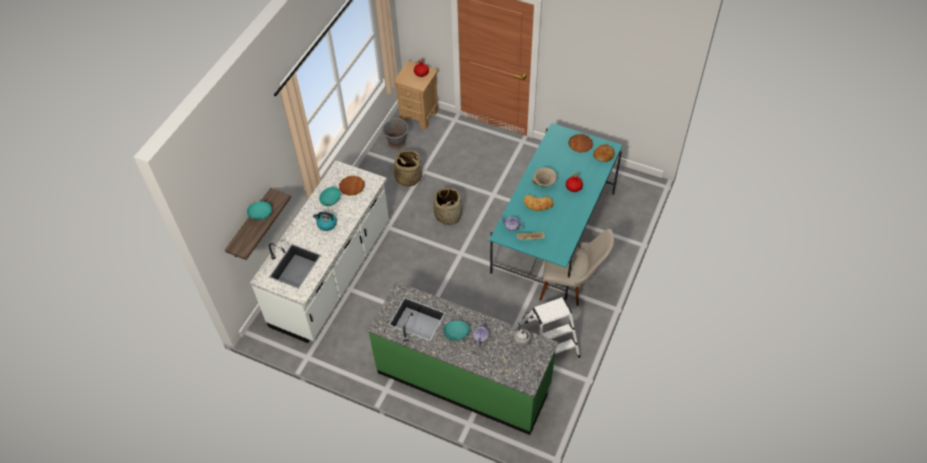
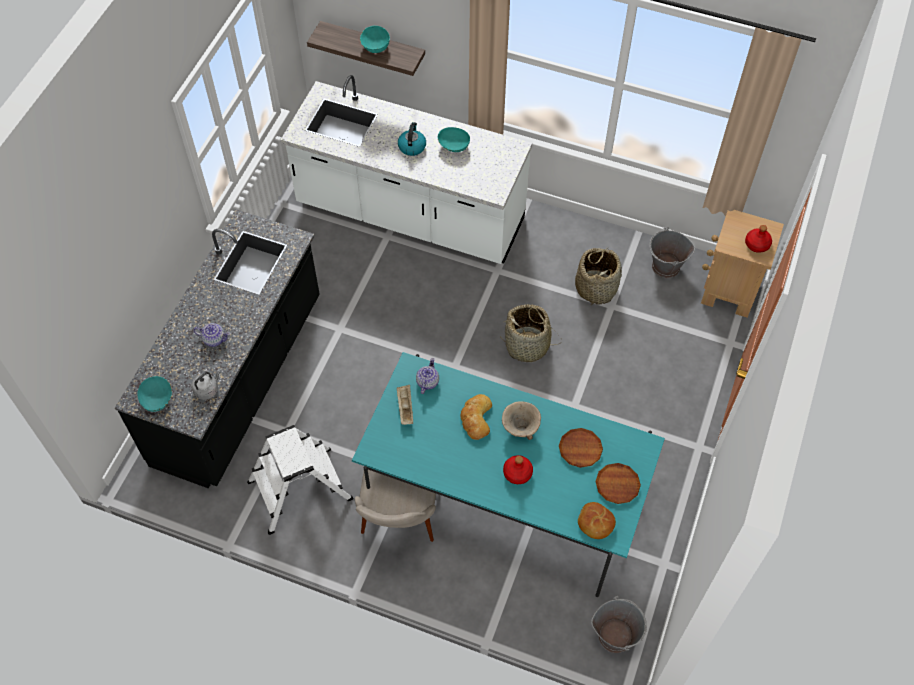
camera: 85 degrees right, 5 degrees up
brown plate [339,176,365,196] -> brown plate moved to [559,428,603,468]
green counter [368,281,558,435] -> black counter [115,209,320,489]
turquoise bowl [443,320,469,341] -> turquoise bowl moved to [137,376,172,412]
none -> grey bucket [591,596,647,653]

